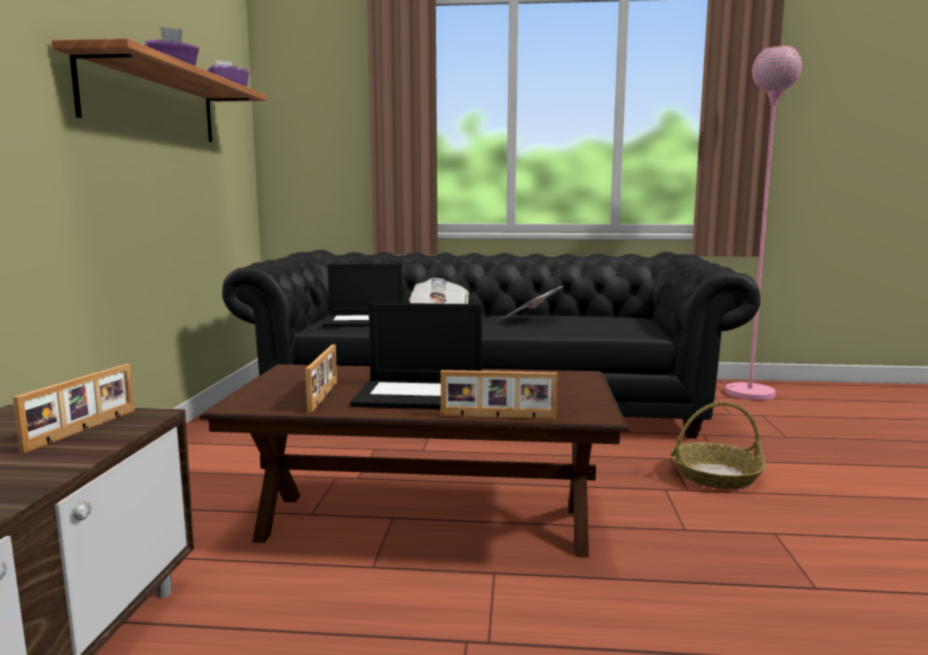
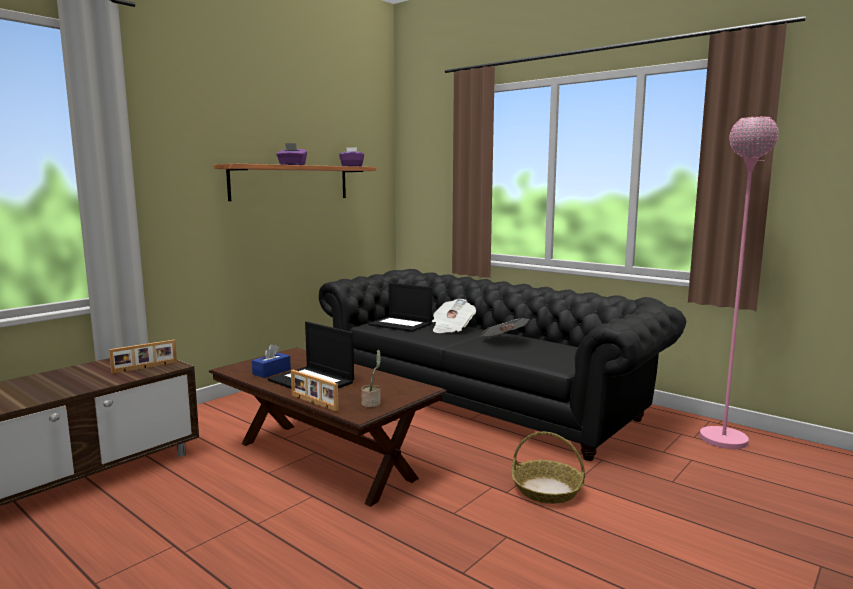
camera: 35 degrees right, 0 degrees up
picture frame [305,345,337,413] -> blue tissue box [252,344,291,378]
none -> potted plant [361,350,381,408]

